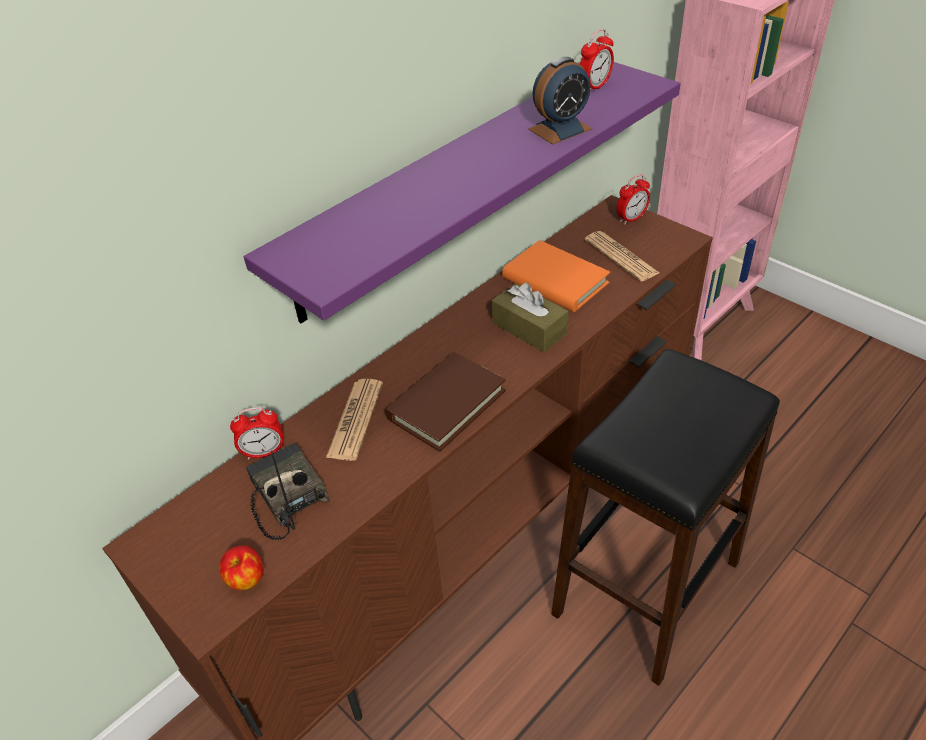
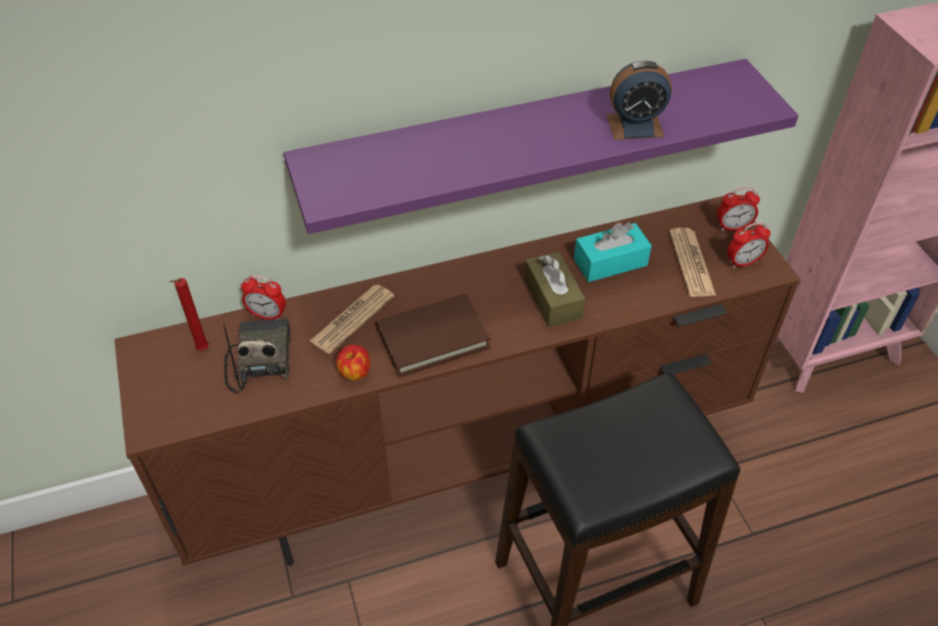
camera: 25 degrees right, 5 degrees up
apple [220,545,264,590] -> apple moved to [336,345,370,381]
orange book [502,240,610,312] -> turquoise tissue box [574,222,652,282]
alarm clock [580,29,614,92] -> alarm clock moved to [727,222,771,268]
none -> red candle [170,278,209,351]

